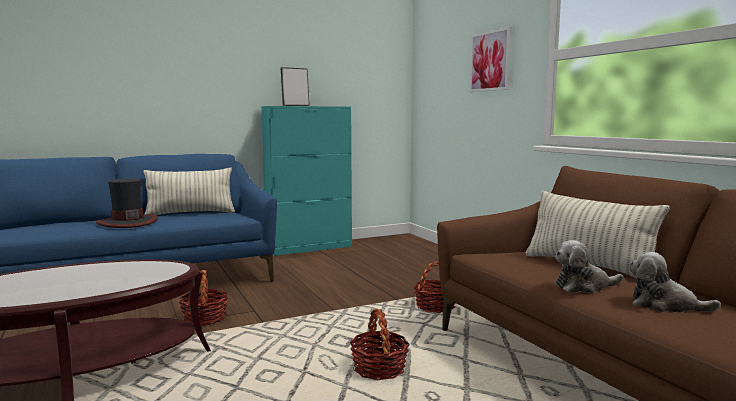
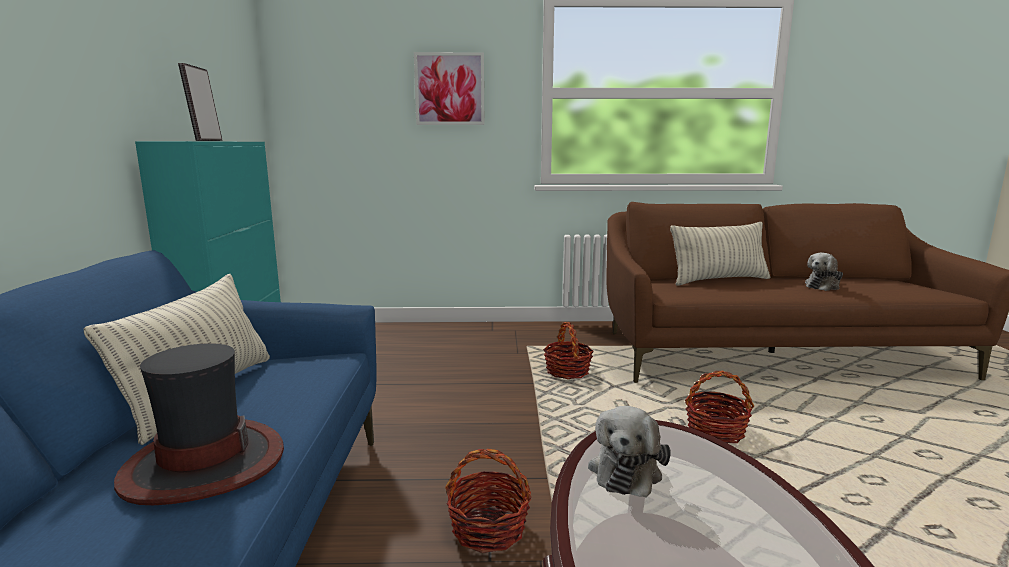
camera: 65 degrees left, 5 degrees up
plush toy [555,240,623,293] -> plush toy moved to [588,406,671,497]

